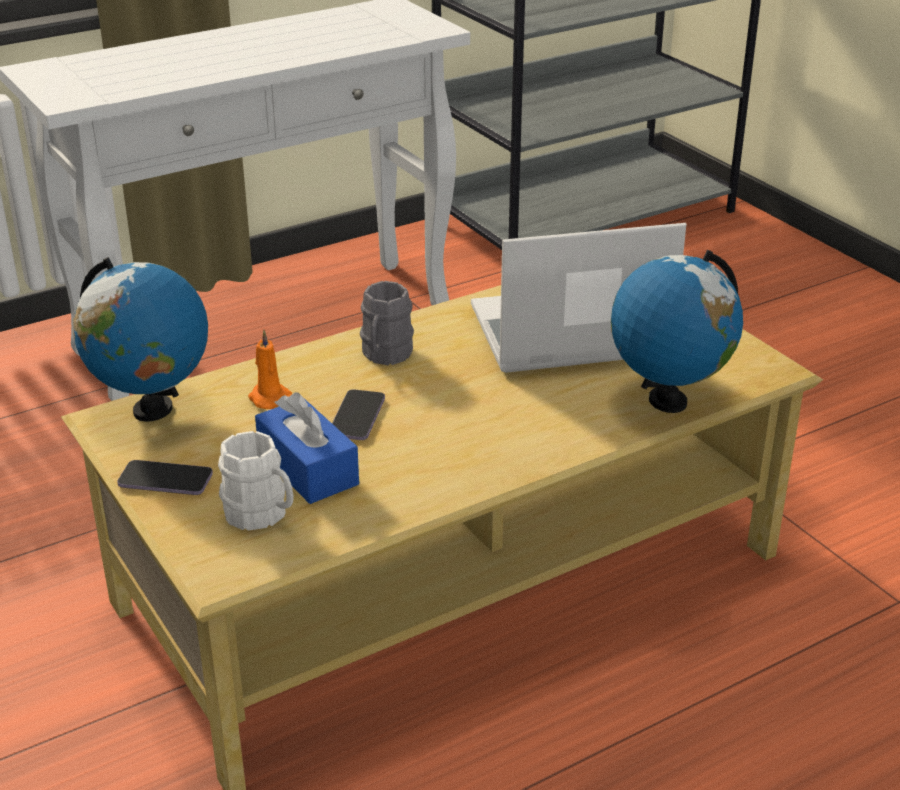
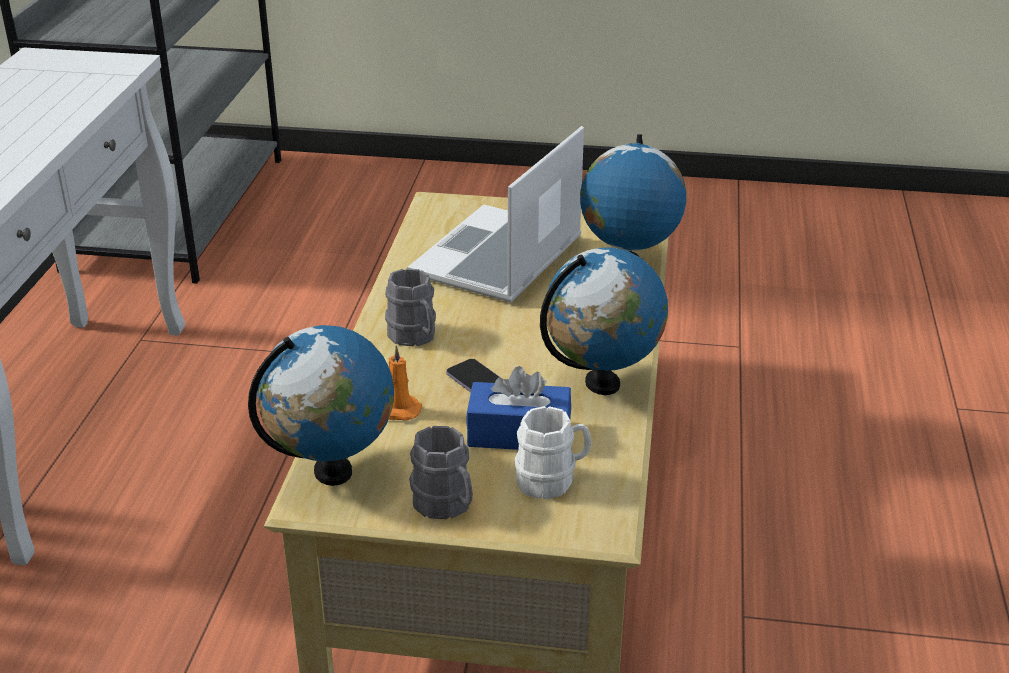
camera: 50 degrees left, 0 degrees up
phone [117,460,213,495] -> grey mug [409,426,473,519]
none -> globe [540,247,668,395]

